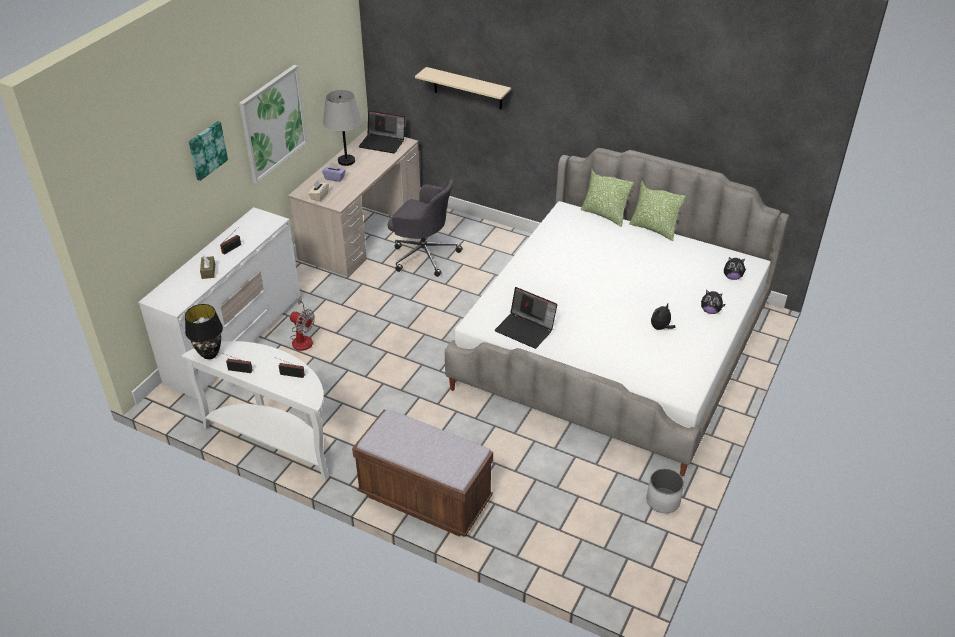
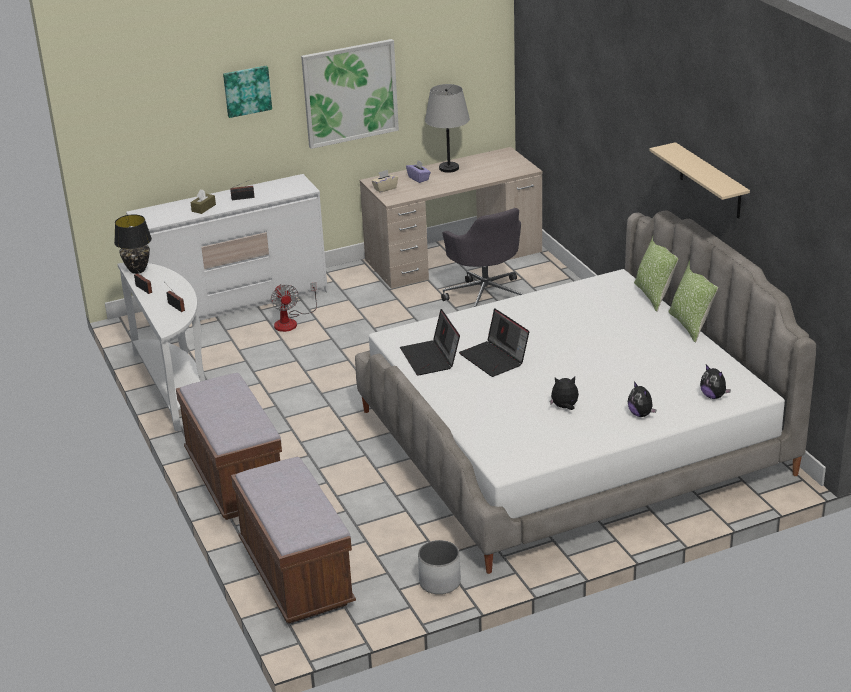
camera: 40 degrees right, 10 degrees down
laptop [359,111,405,153] -> laptop moved to [459,308,529,377]
beige shelf [415,67,511,109] -> beige shelf moved to [649,142,750,219]
none -> brown bench [231,457,356,624]

